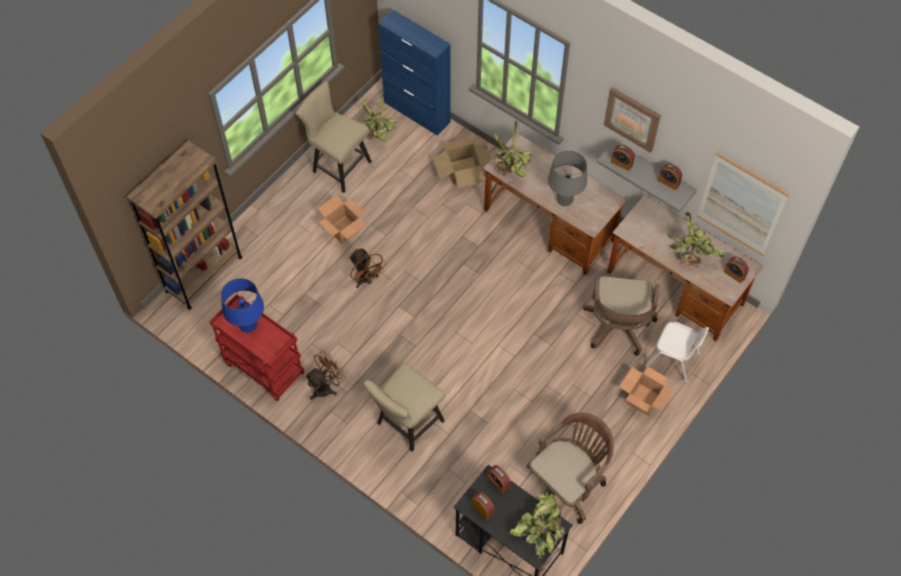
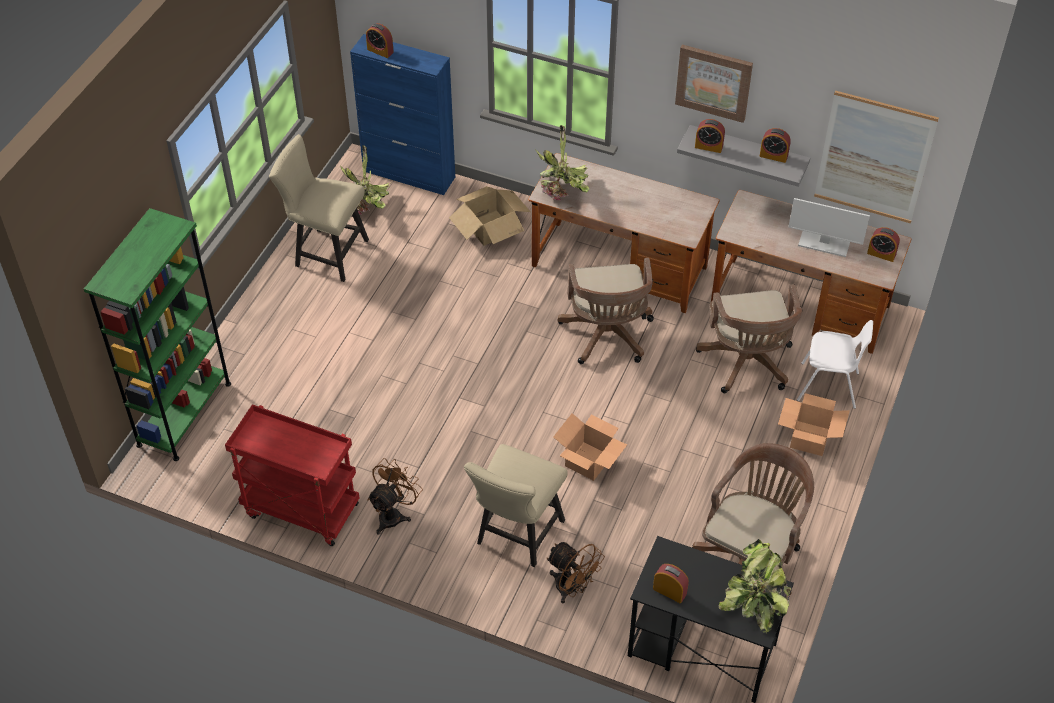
camera: 15 degrees left, 10 degrees down
brown bookcase [126,140,242,310] -> green bookcase [84,208,231,461]
blue table lamp [221,278,264,333] -> none
cardboard box [318,195,366,244] -> cardboard box moved to [553,413,627,481]
brown fan [349,249,386,288] -> brown fan moved to [547,542,605,603]
alarm clock [487,465,510,493] -> alarm clock moved to [366,23,394,58]
grey table lamp [548,151,587,206] -> none
potted plant [668,212,724,268] -> monitor [788,198,870,257]
none -> brown office chair [557,258,654,364]

